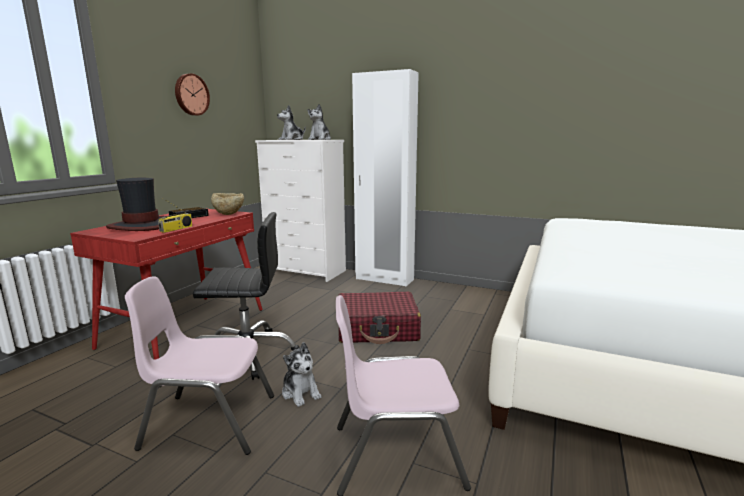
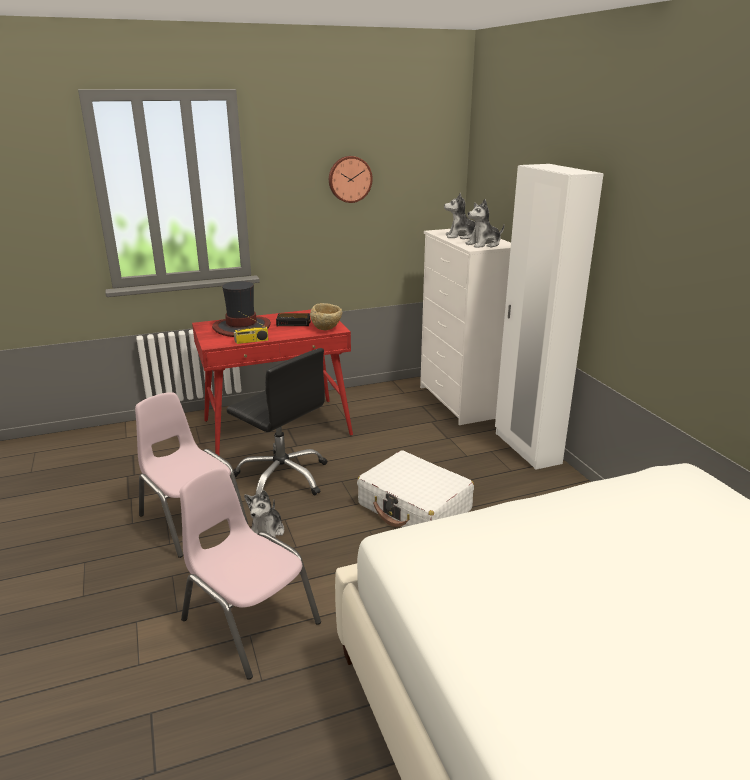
camera: 45 degrees right, 10 degrees up
red suitcase [338,292,421,344] -> white suitcase [357,450,474,527]

